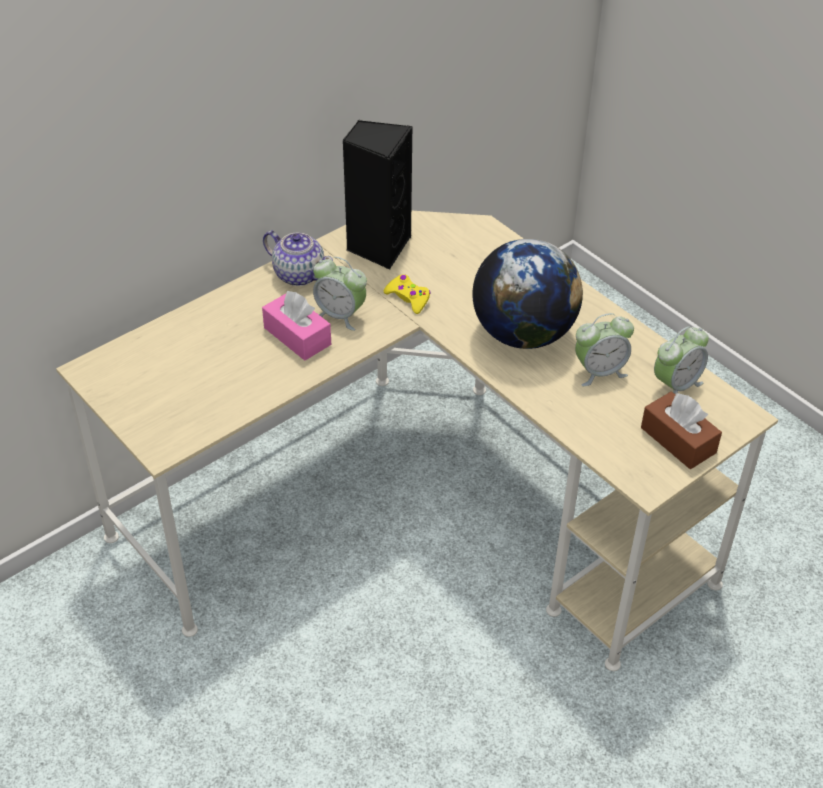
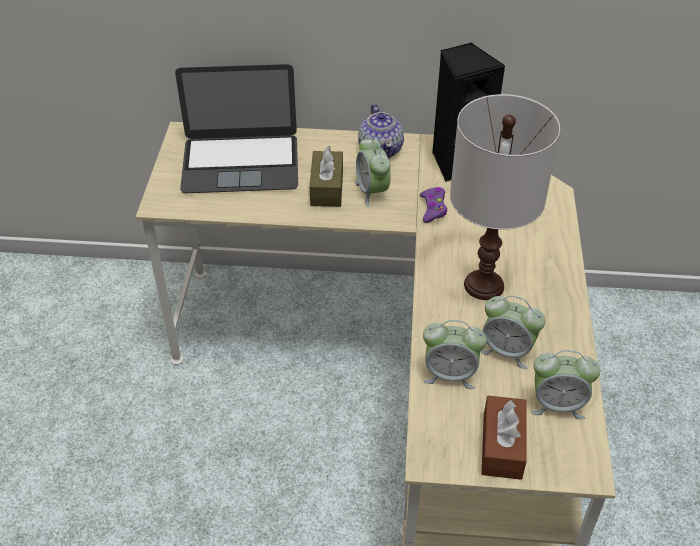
camera: 45 degrees right, 0 degrees up
pink tissue box [262,291,331,360] -> brown tissue box [310,146,343,207]
yellow game controller [384,274,431,314] -> purple game controller [420,187,447,223]
globe [473,239,583,349] -> white table lamp [450,94,560,300]
none -> laptop [175,64,298,193]
none -> alarm clock [423,320,487,389]

